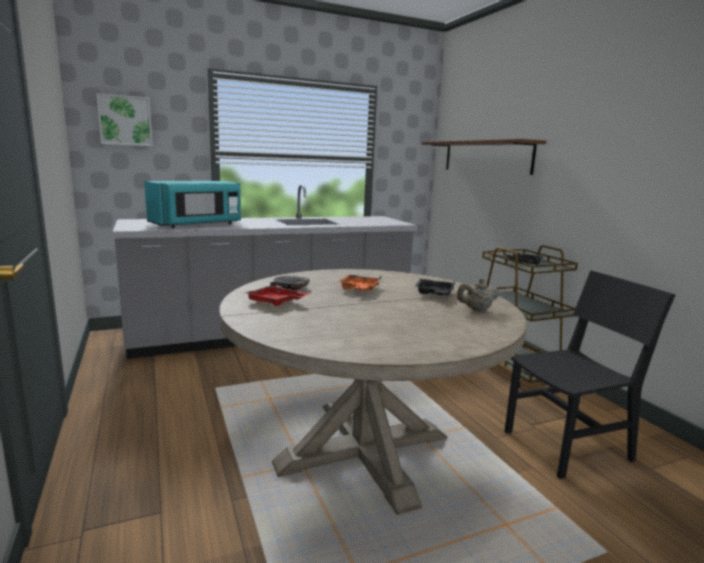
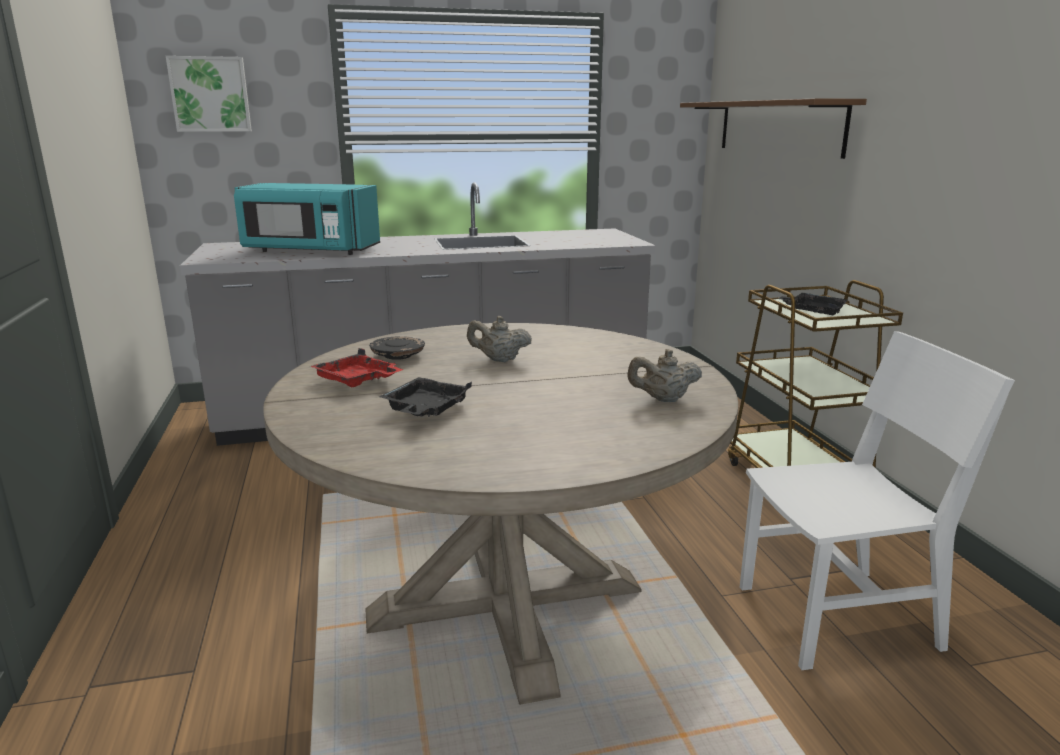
camera: 10 degrees right, 5 degrees up
turquoise microwave [144,181,241,228] -> turquoise microwave turned 45 degrees clockwise [234,183,380,255]
orange tray [338,275,382,292] -> beige teapot [467,316,532,362]
black tray [415,279,455,296] -> black tray moved to [379,377,472,417]
black chair [504,271,676,479] -> white chair [740,331,1015,670]

